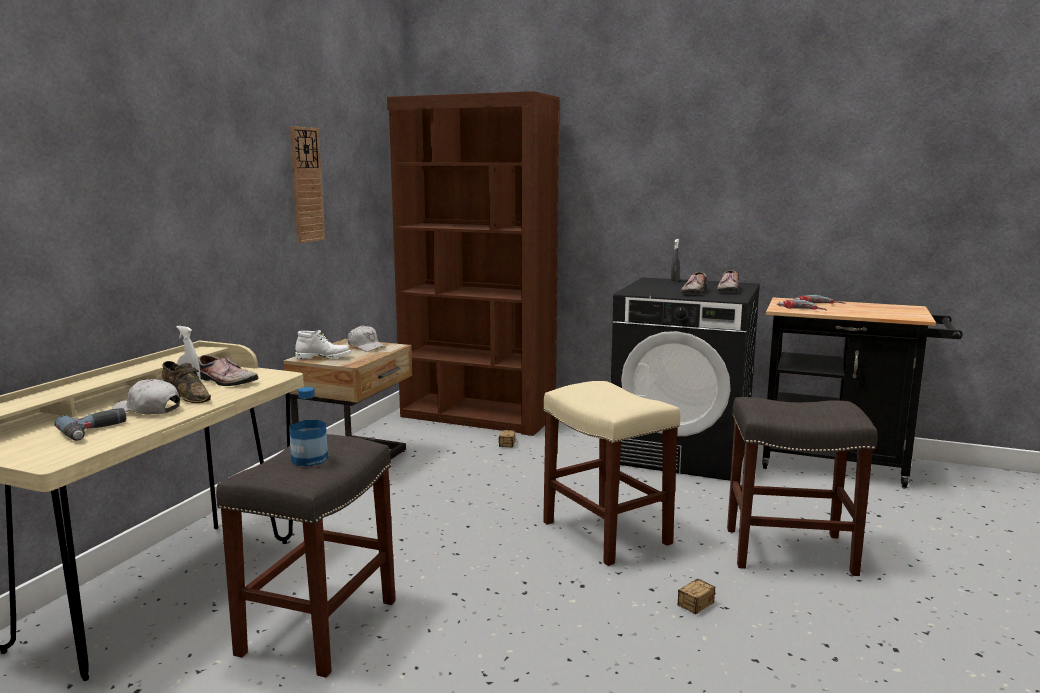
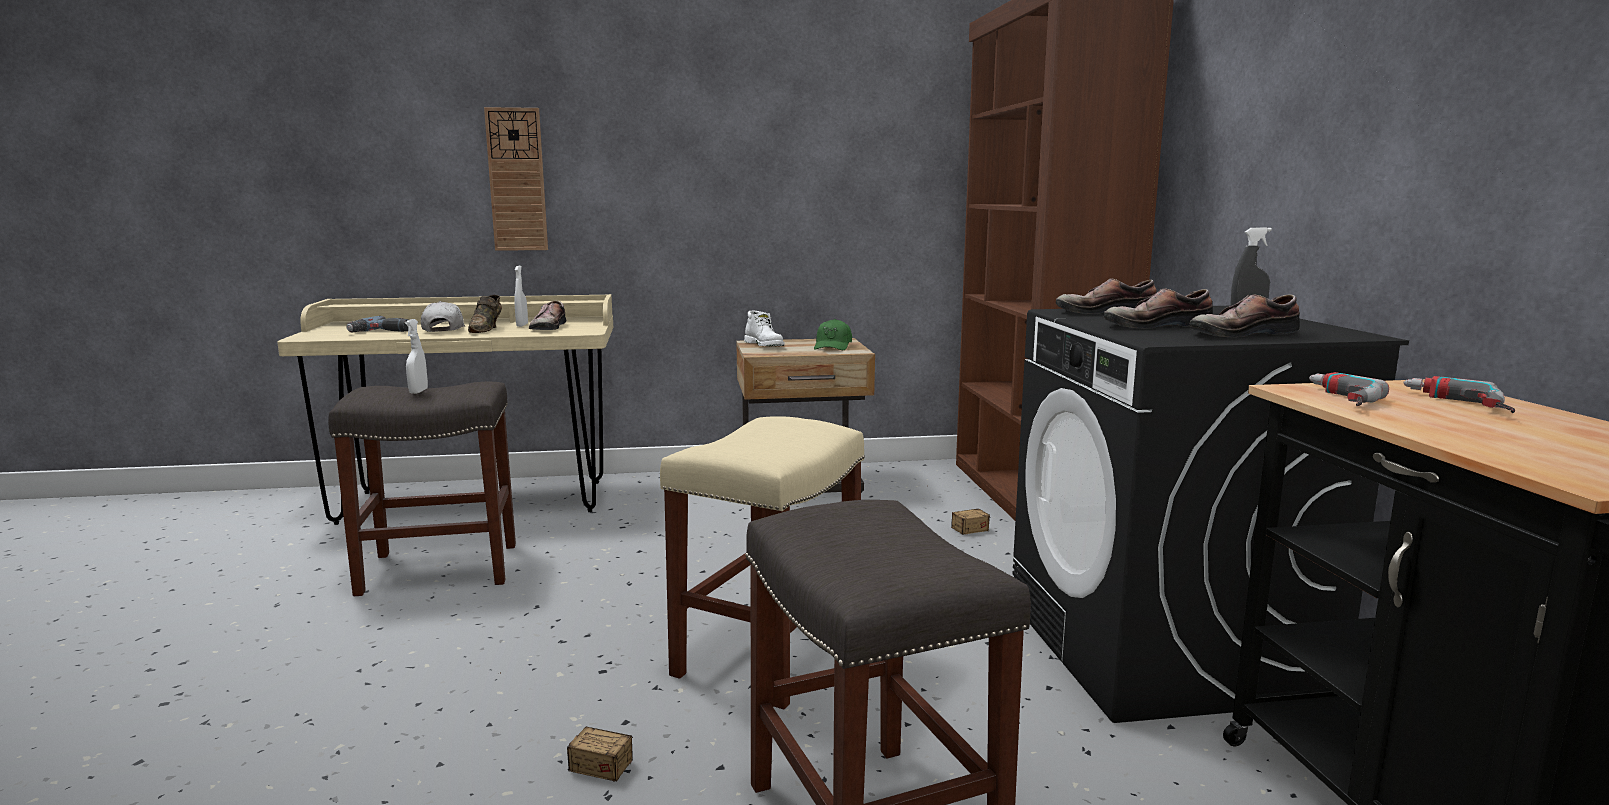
camera: 60 degrees right, 0 degrees up
bottle [289,387,328,466] -> white spray bottle [405,319,428,394]
wall clock [290,126,325,243] -> wall clock moved to [484,107,548,251]
white cap [348,325,386,352] -> green cap [814,319,852,350]
none -> shoe [1056,278,1157,314]

